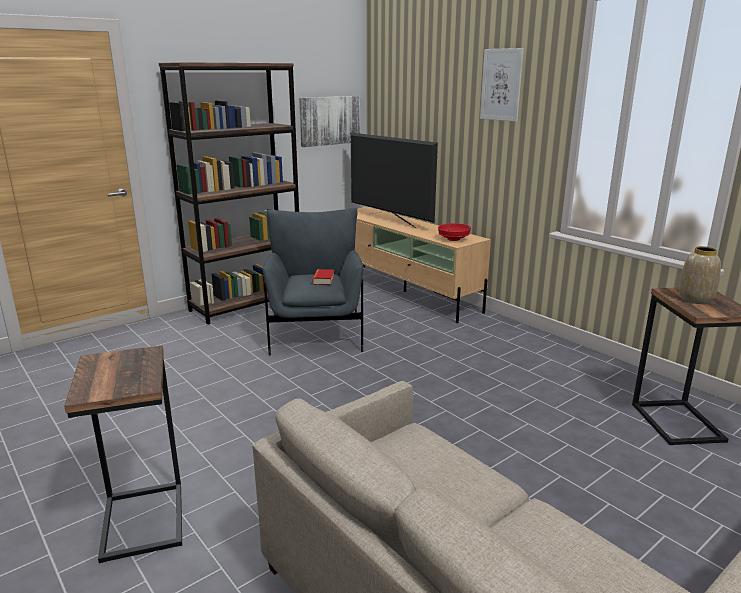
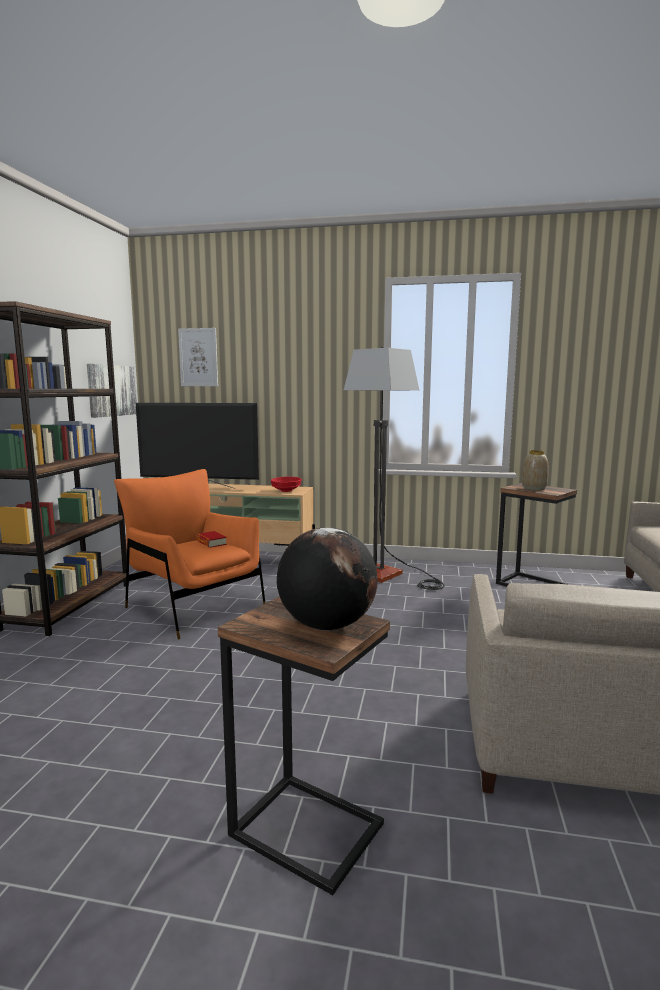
camera: 40 degrees left, 10 degrees down
grey armchair [263,208,364,356] -> orange armchair [114,469,265,640]
picture [480,48,524,122] -> picture moved to [178,328,218,386]
none -> globe [277,527,378,631]
none -> floor lamp [344,347,444,590]

